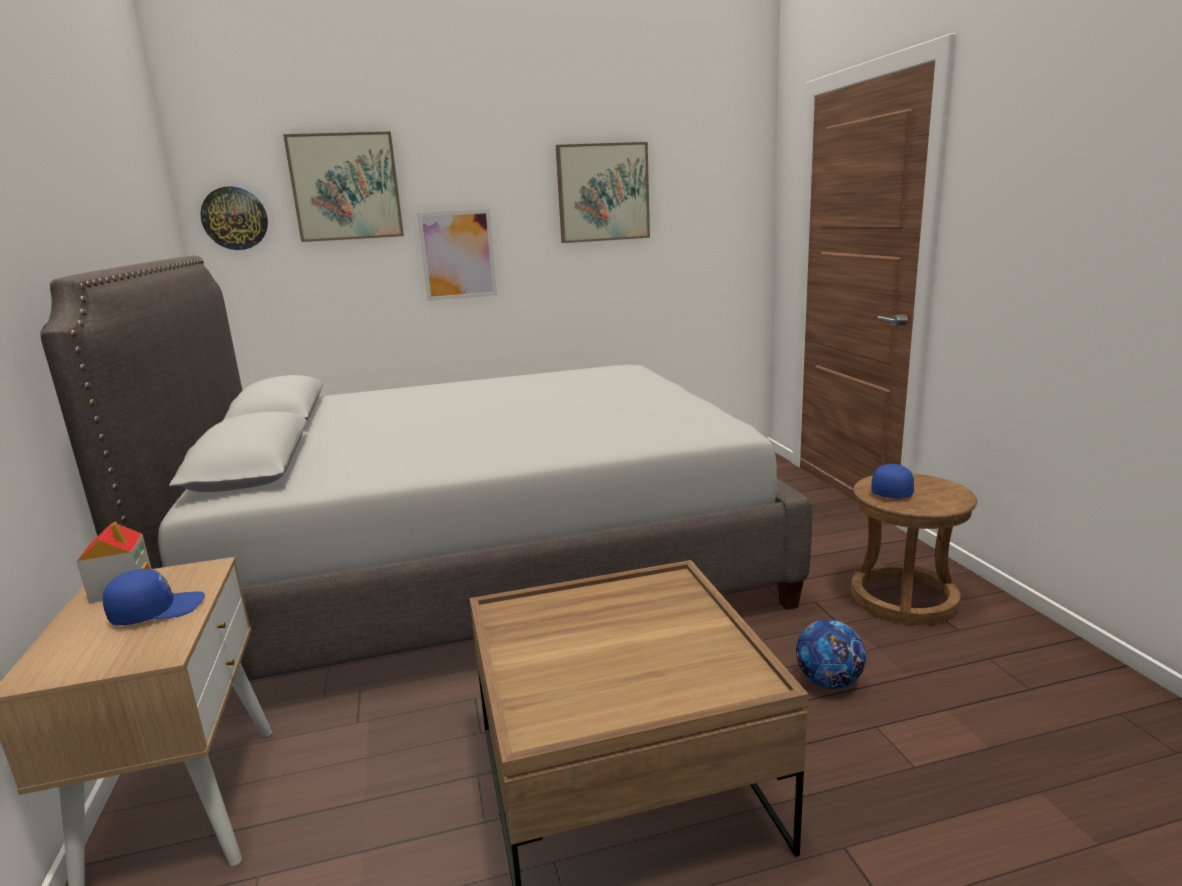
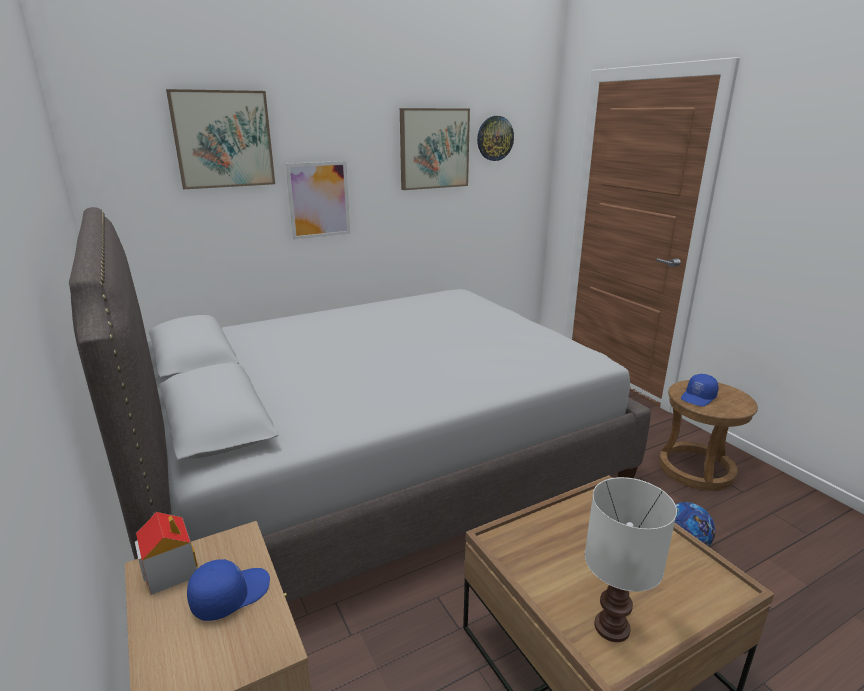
camera: 15 degrees left, 5 degrees up
wall clock [200,186,268,250] -> wall clock moved to [477,116,514,161]
blue cap [871,464,915,499] -> blue cap turned 150 degrees counterclockwise [681,374,719,406]
none -> white table lamp [585,477,677,642]

